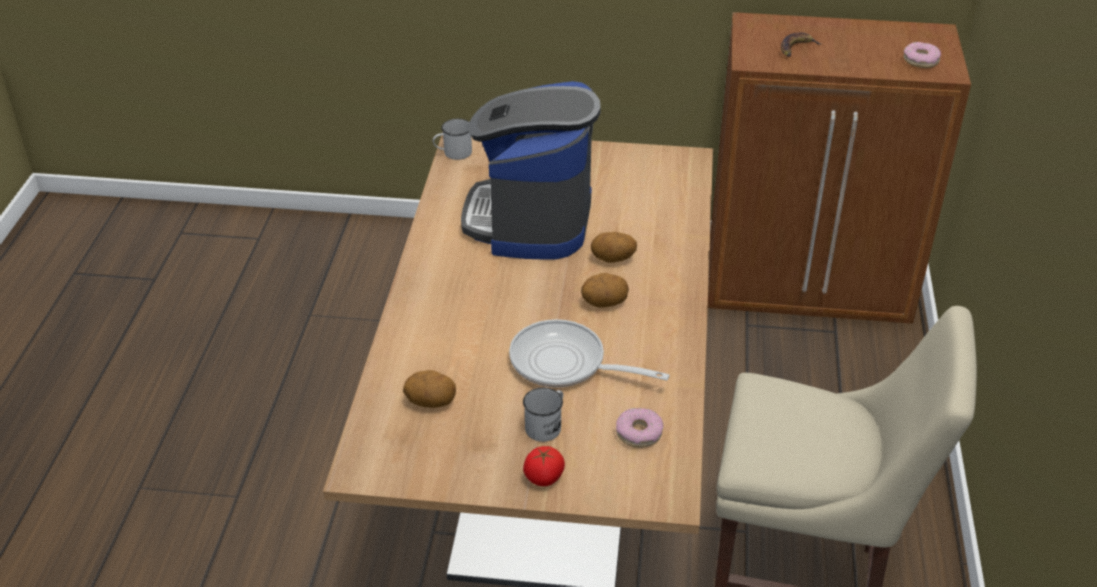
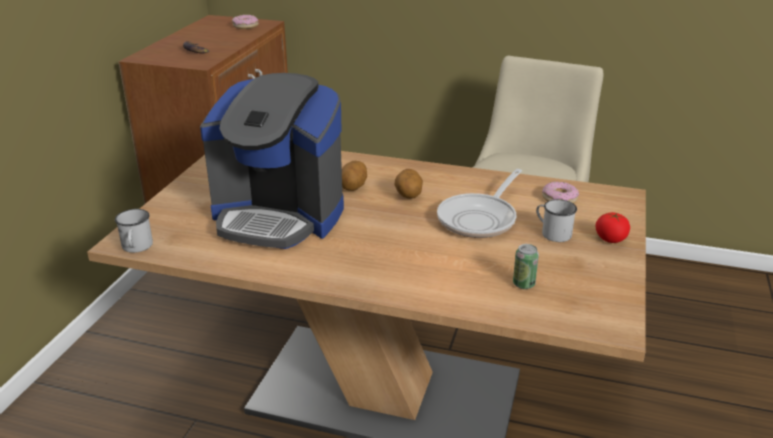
camera: 80 degrees left, 10 degrees down
potato [403,370,456,408] -> can [513,244,539,289]

